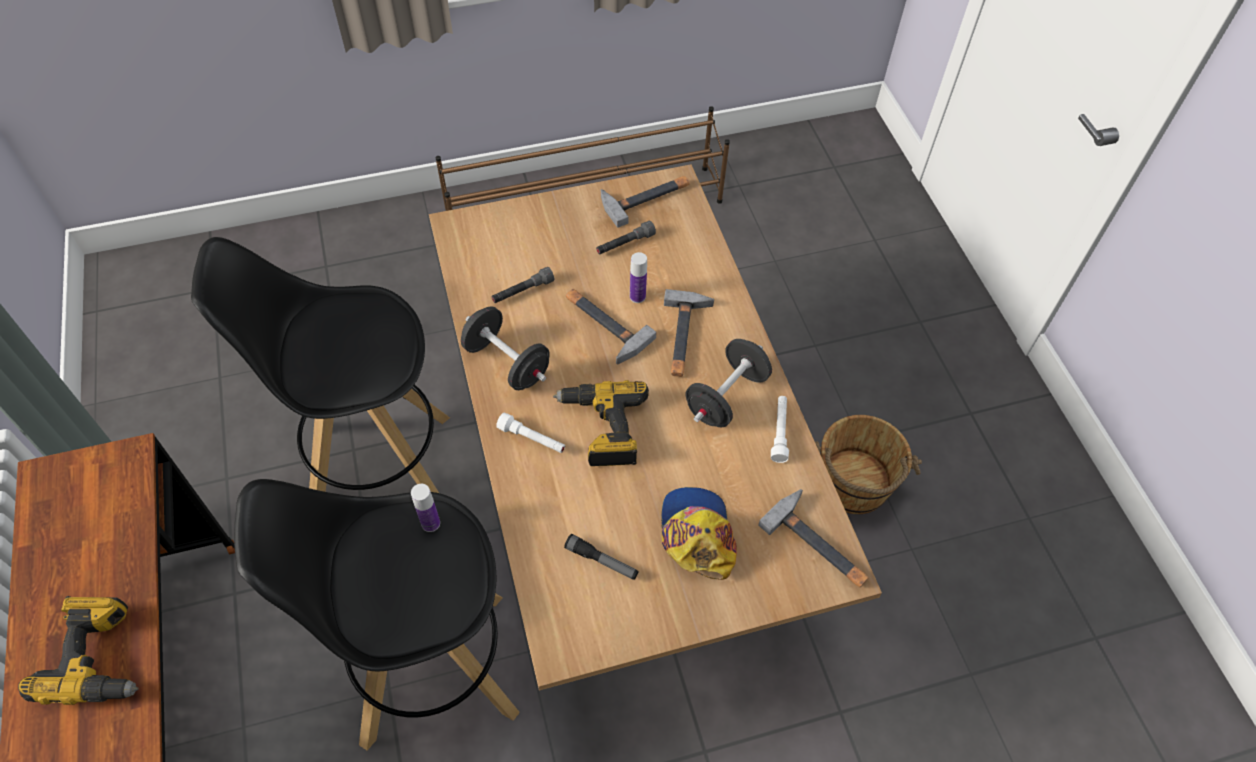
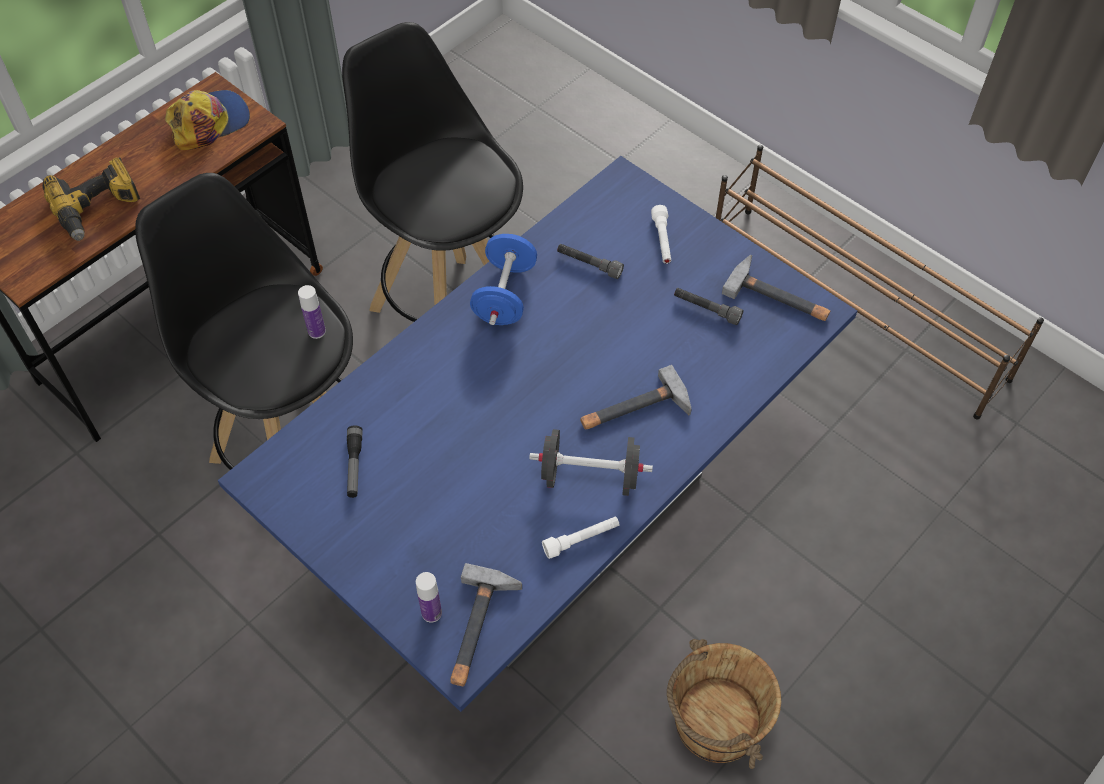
camera: 60 degrees right, 0 degrees up
brown dining table [429,164,882,691] -> blue dining table [218,156,857,712]
black dumbbell [461,306,550,390] -> blue dumbbell [470,234,537,325]
white flashlight [496,413,565,453] -> white flashlight moved to [651,205,671,264]
power drill [553,380,649,466] -> none
hammer [566,289,657,364] -> none
bottle [630,252,647,303] -> bottle moved to [416,572,442,623]
cap [661,487,737,580] -> cap moved to [165,90,250,150]

